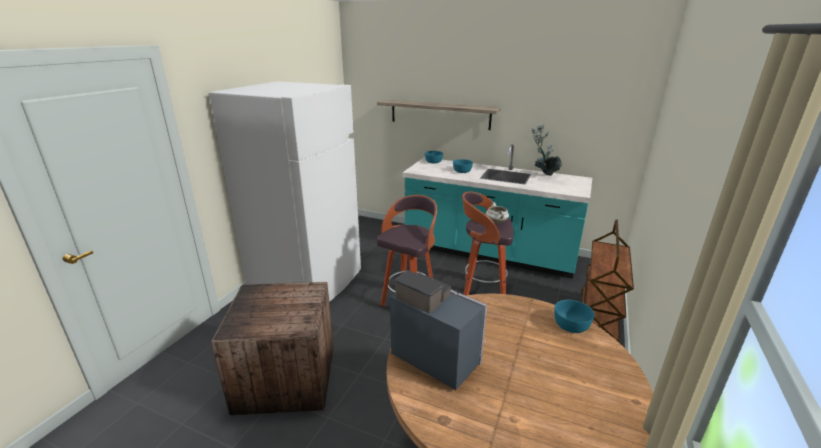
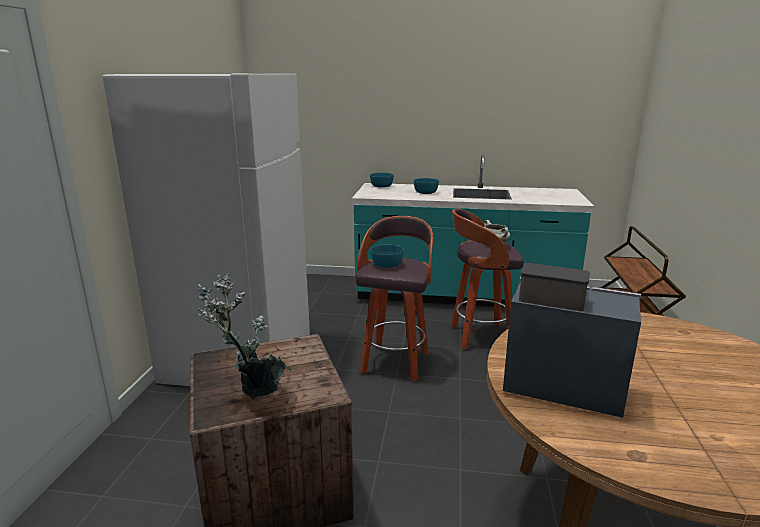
camera: 15 degrees left, 5 degrees down
shelf [377,99,501,130] -> none
potted plant [532,124,562,176] -> potted plant moved to [197,273,291,399]
turquoise bowl [554,300,594,333] -> turquoise bowl moved to [371,244,404,268]

